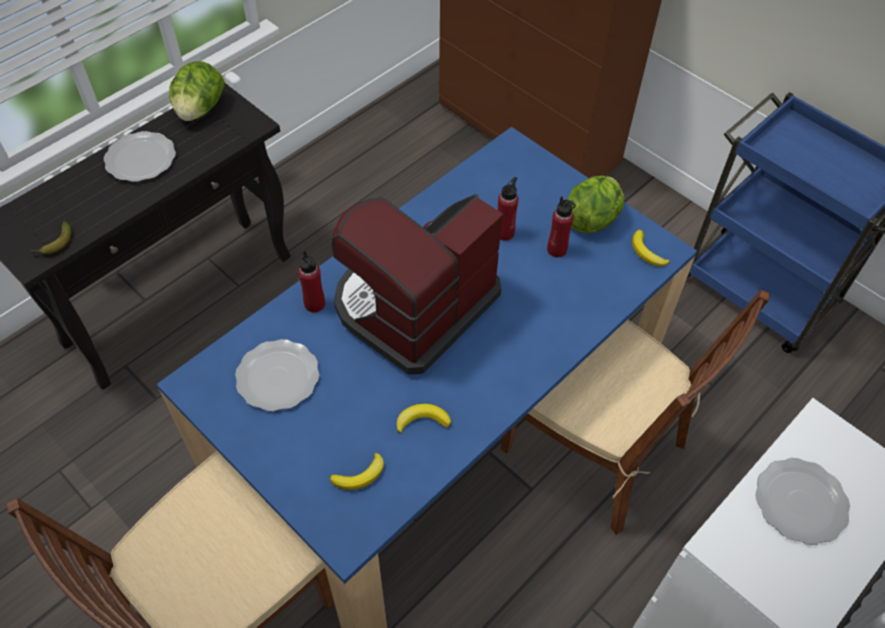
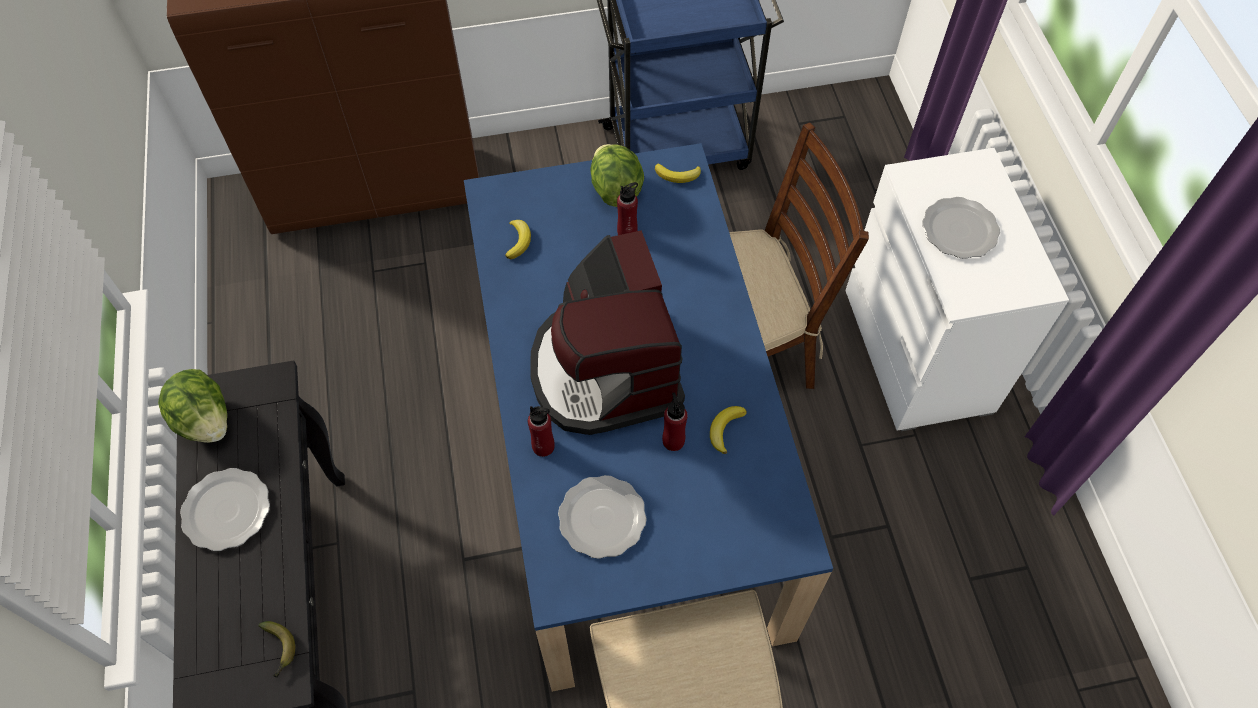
camera: 55 degrees left, 5 degrees up
banana [330,453,384,490] -> banana moved to [505,220,531,260]
red bottle [498,177,519,241] -> red bottle moved to [662,392,688,451]

